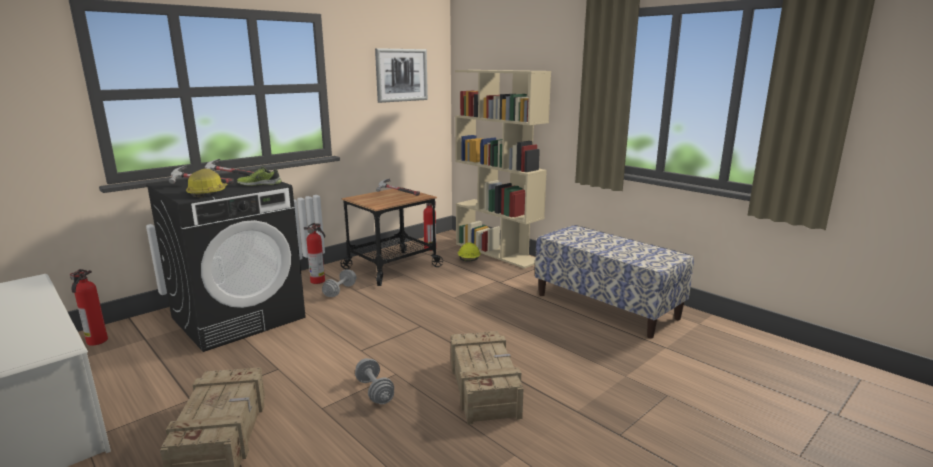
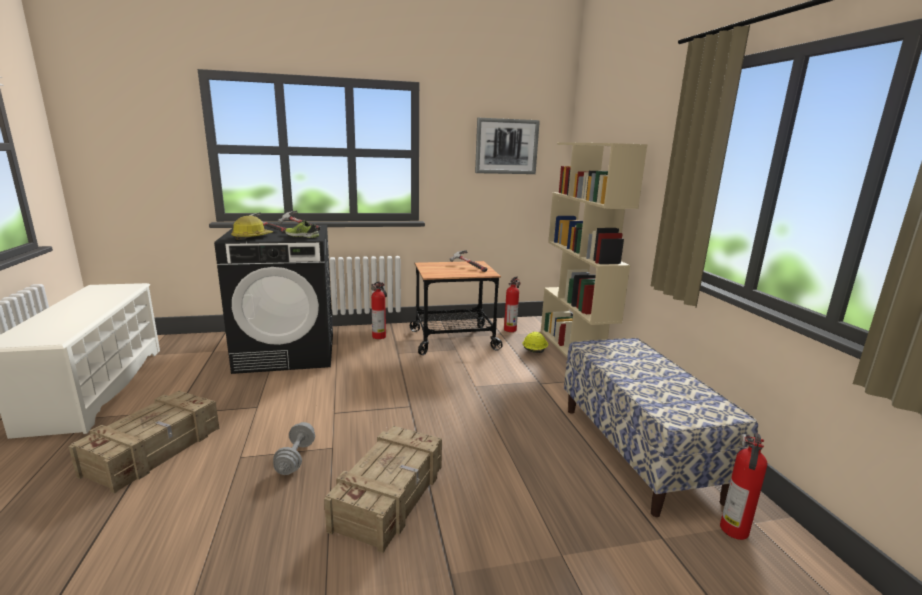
camera: 30 degrees right, 0 degrees up
fire extinguisher [70,269,108,346] -> fire extinguisher moved to [720,433,767,540]
grey dumbbell [322,270,356,297] -> none

